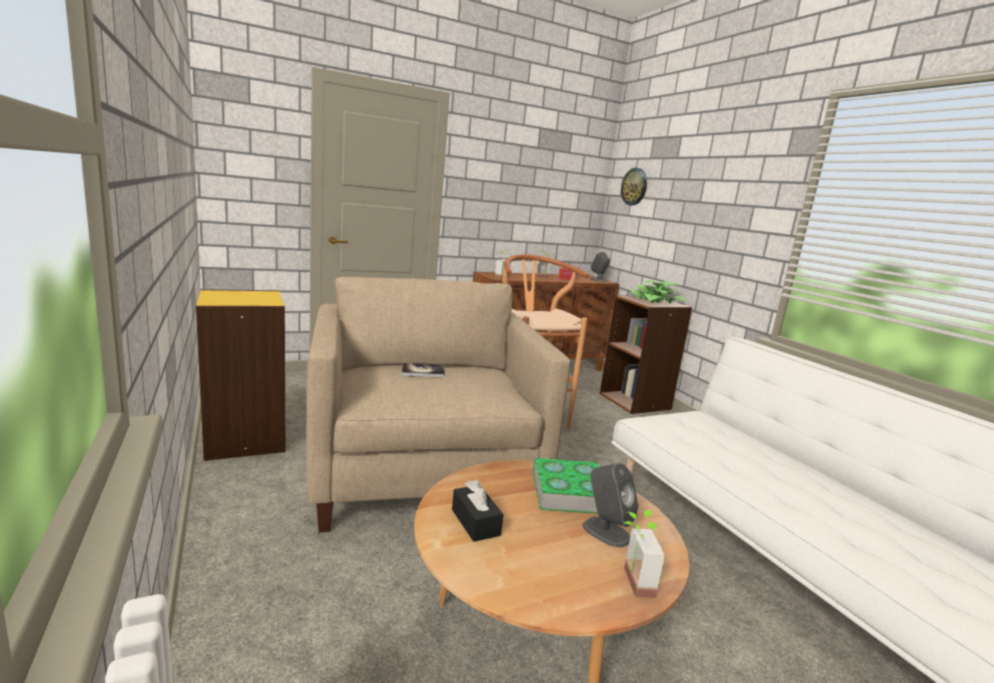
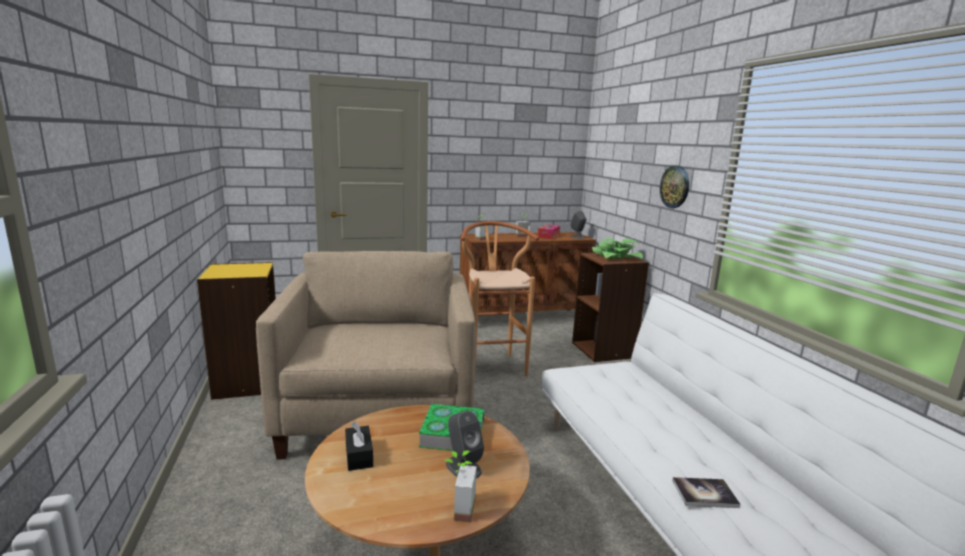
camera: 10 degrees right, 0 degrees up
book [401,363,445,378] -> book moved to [672,477,740,508]
wall clock [621,168,647,206] -> wall clock moved to [660,165,689,208]

